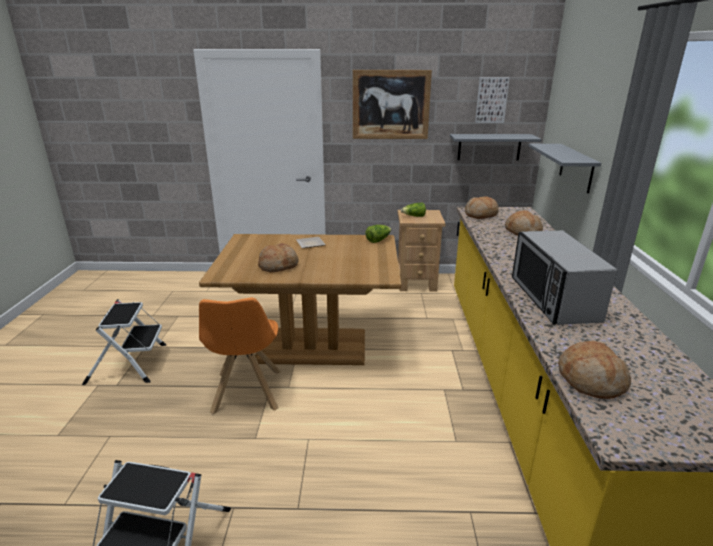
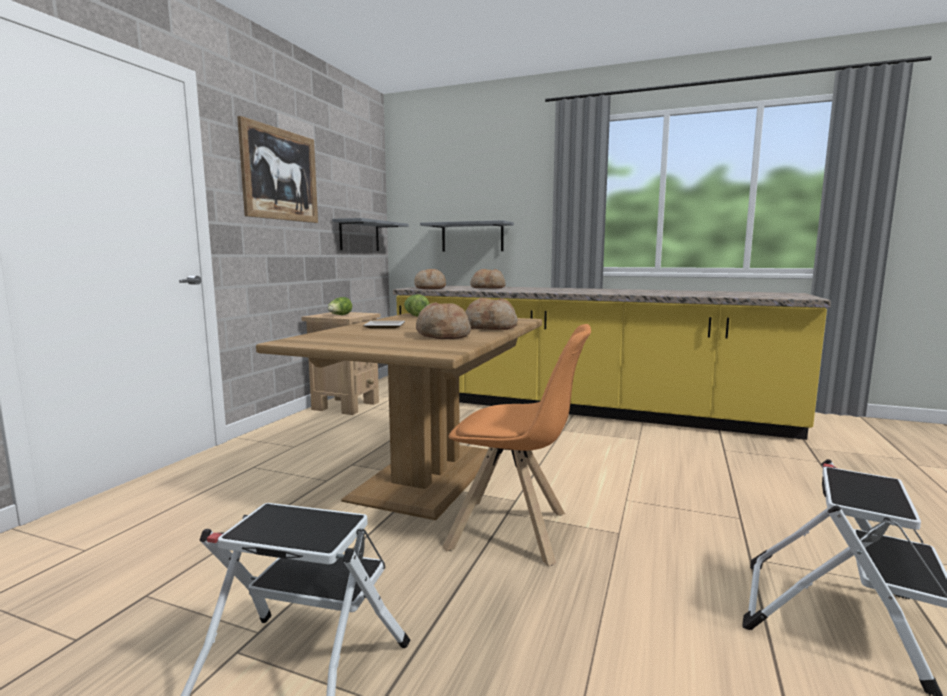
camera: 70 degrees left, 15 degrees down
picture [475,77,510,123] -> none
microwave [512,230,617,325] -> none
bread [558,341,631,399] -> bread moved to [465,298,518,330]

